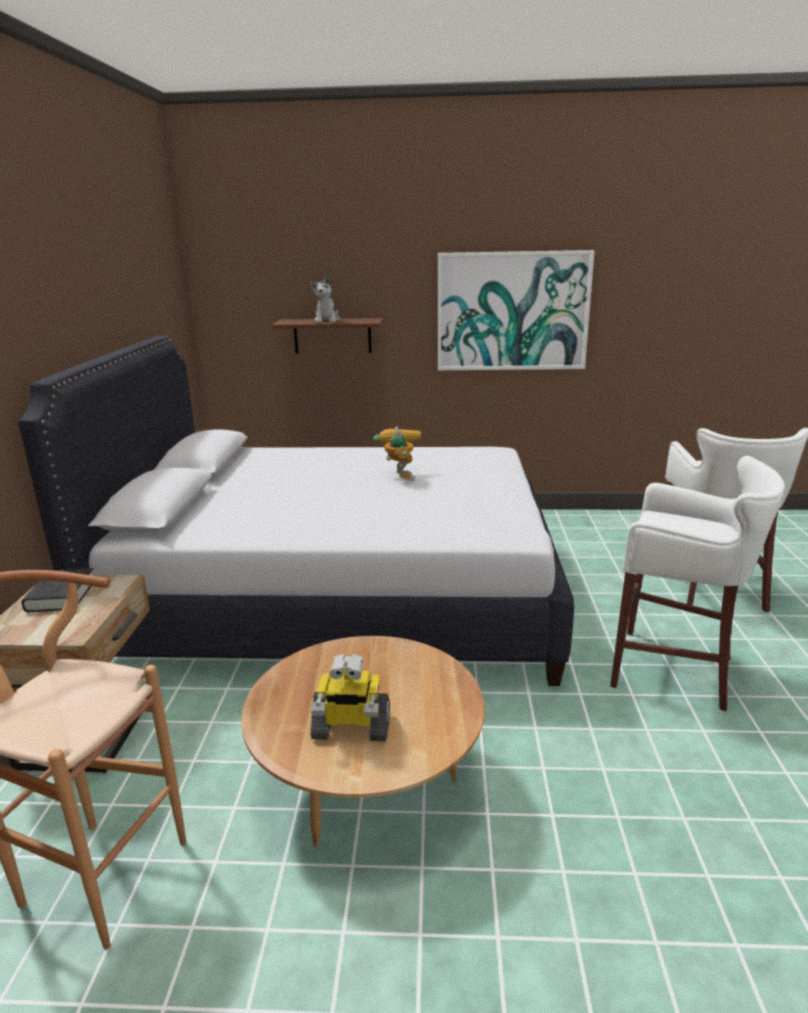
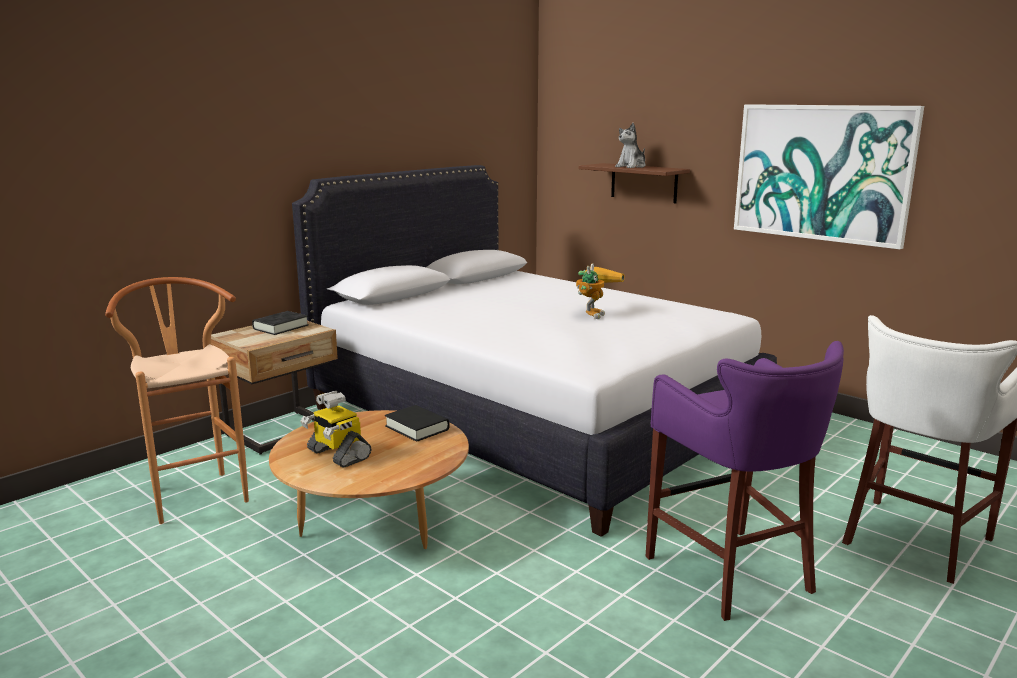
camera: 40 degrees right, 5 degrees down
white stool [610,456,785,711] -> purple stool [646,341,844,621]
none -> black book [385,405,449,442]

